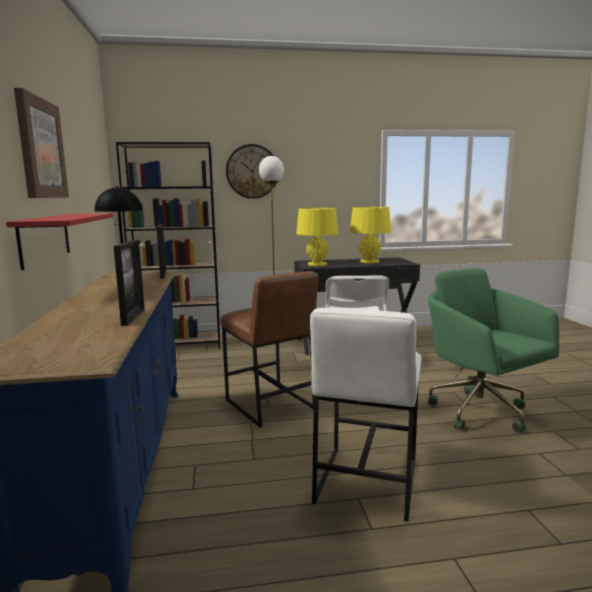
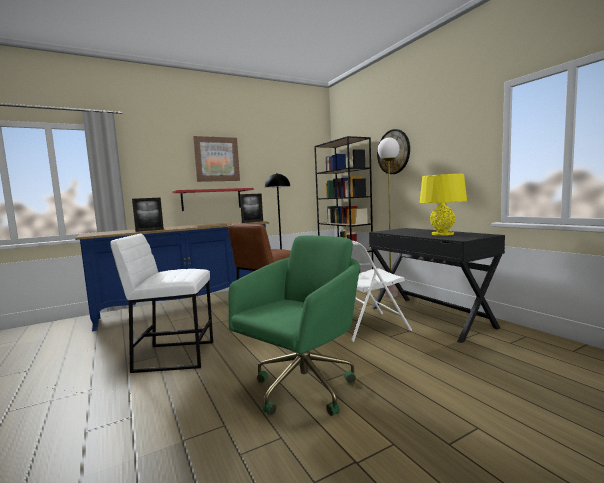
camera: 70 degrees right, 5 degrees down
yellow table lamp [296,208,338,266] -> none

